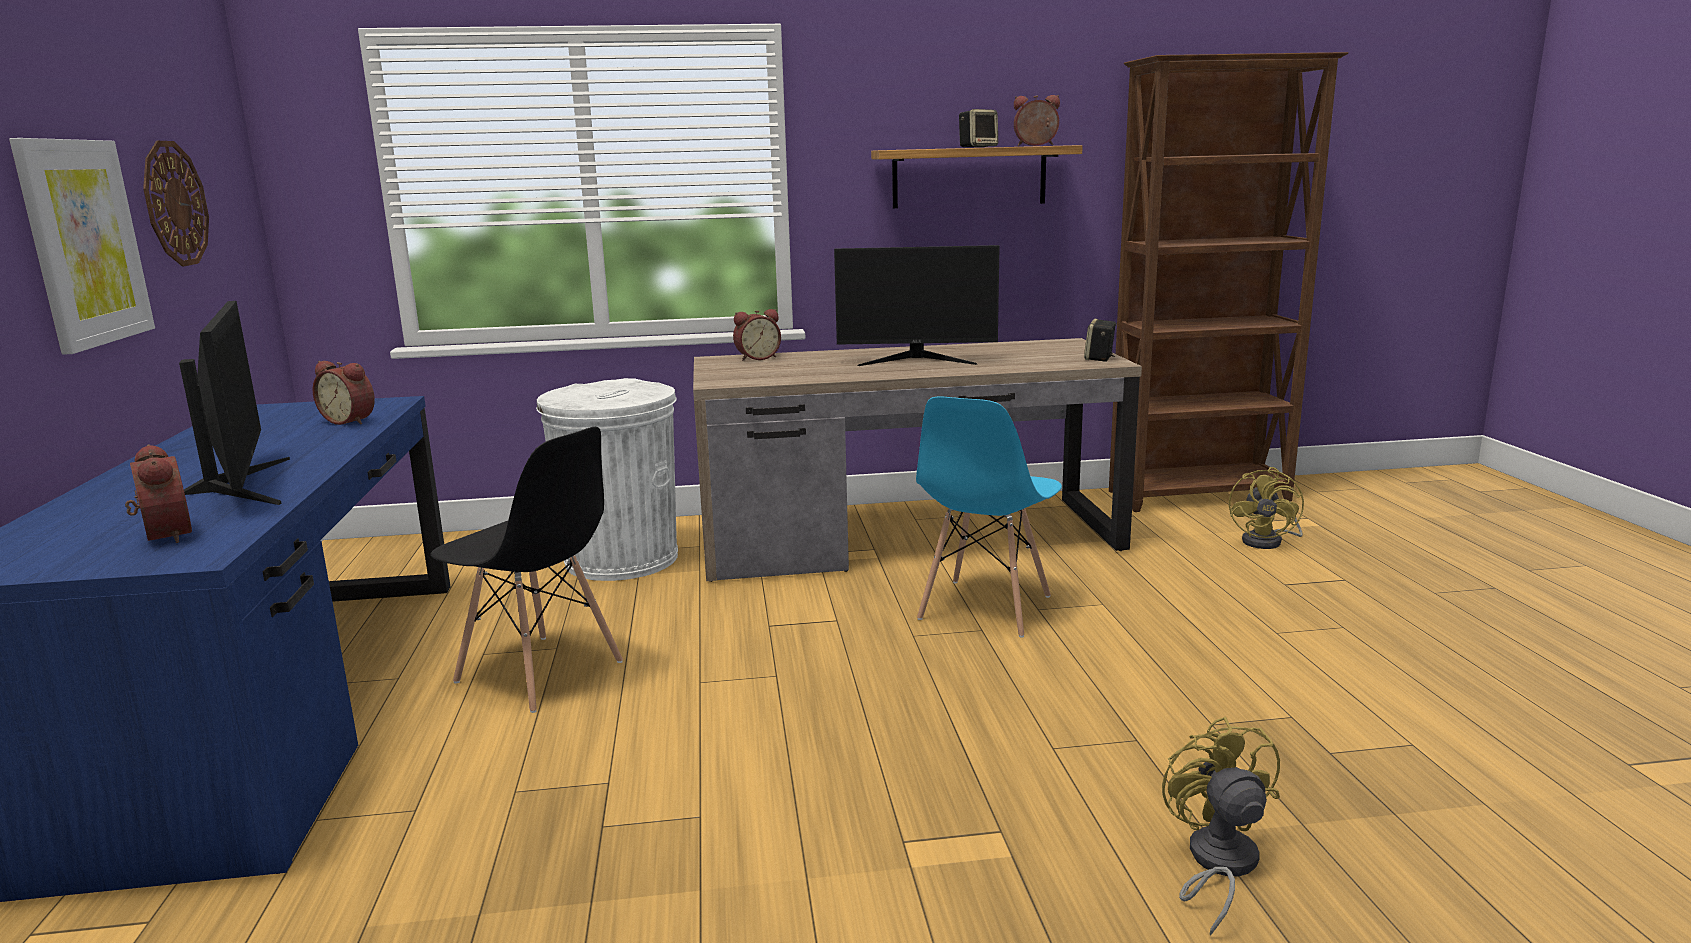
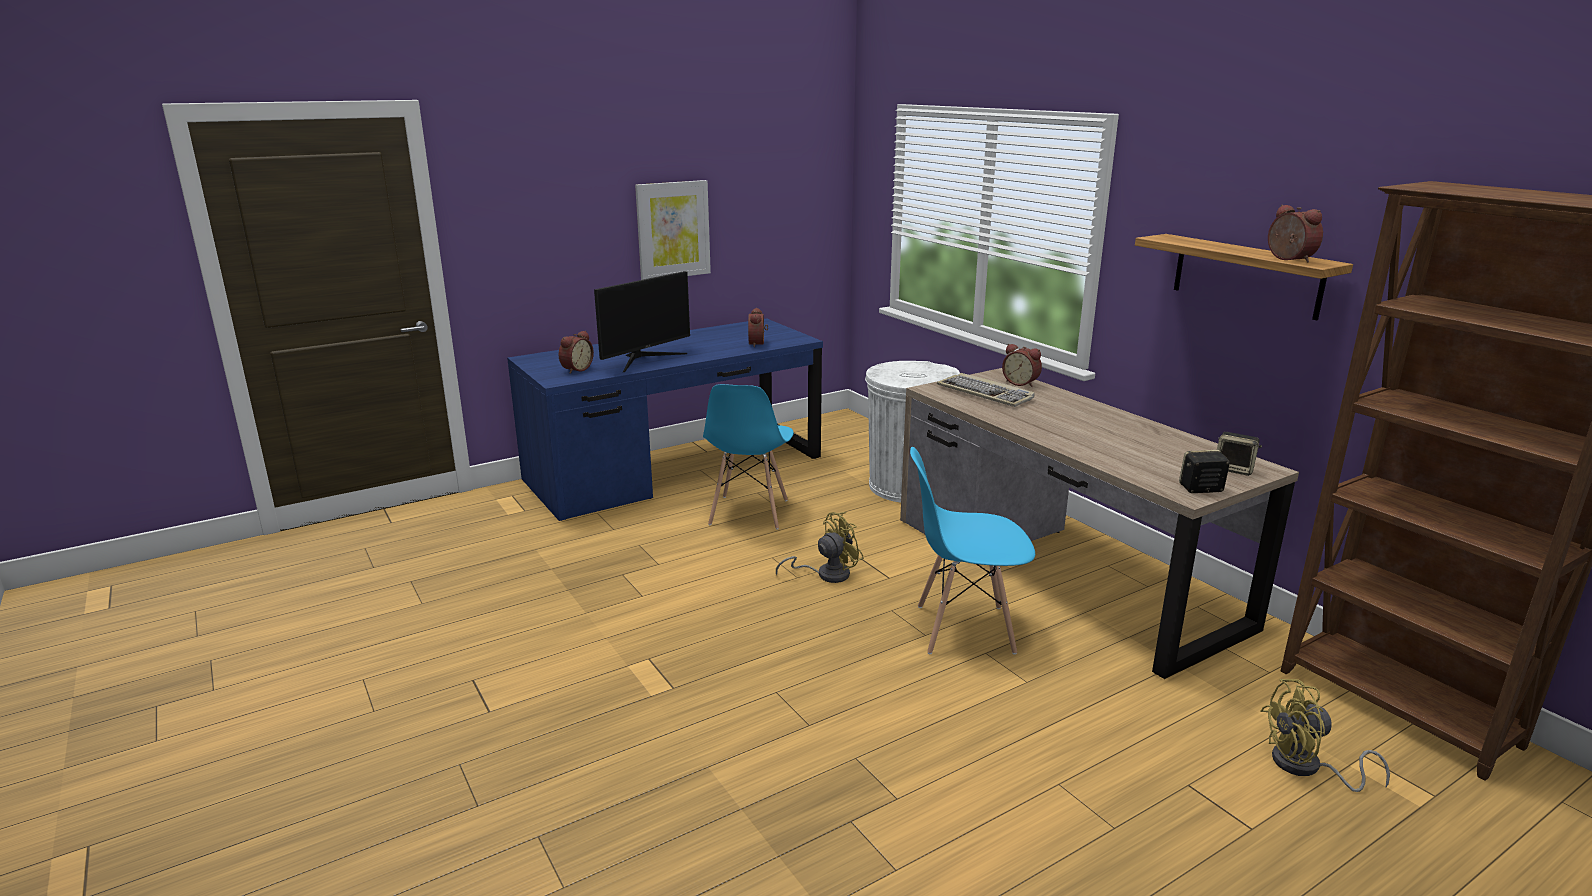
camera: 65 degrees right, 5 degrees up
wall clock [143,141,209,267] -> none
black chair [431,427,623,713] -> blue chair [703,384,794,529]
monitor [834,245,1000,366] -> none
speaker [959,109,998,147] -> speaker moved to [1217,432,1262,476]
yellow fan [1162,717,1280,936] -> yellow fan moved to [776,512,864,583]
none -> keyboard [937,373,1035,407]

